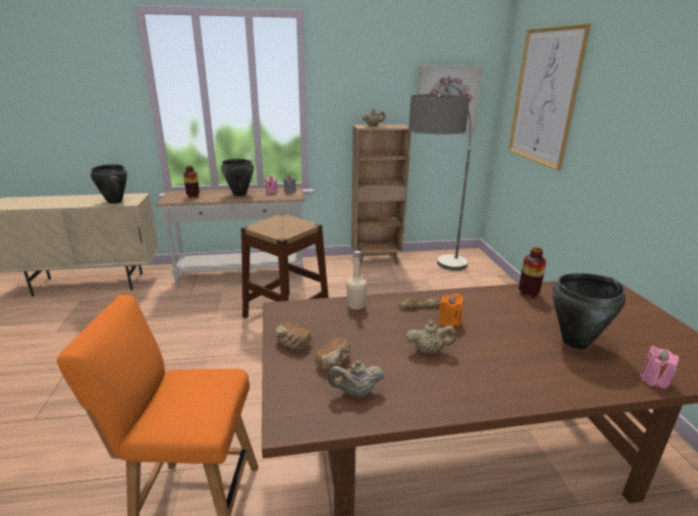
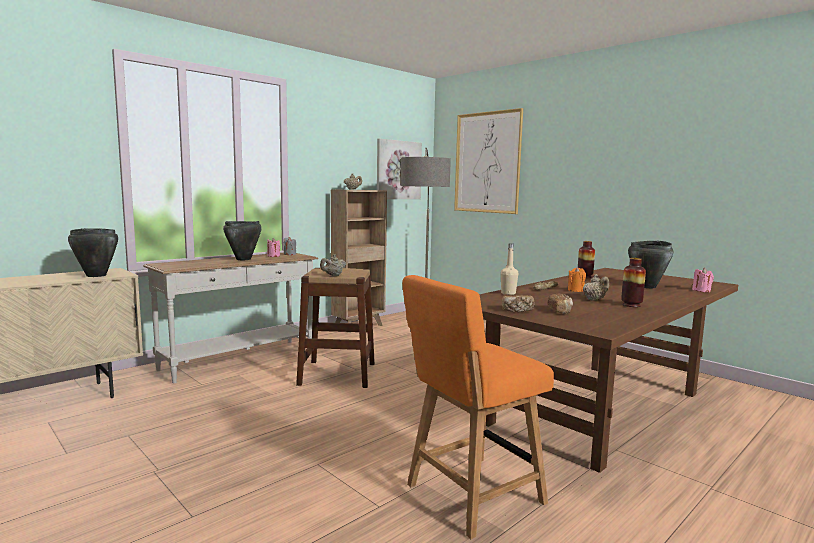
camera: 35 degrees left, 15 degrees down
vase [184,166,200,198] -> vase moved to [621,258,646,307]
beige teapot [328,361,385,398] -> beige teapot moved to [320,254,346,276]

